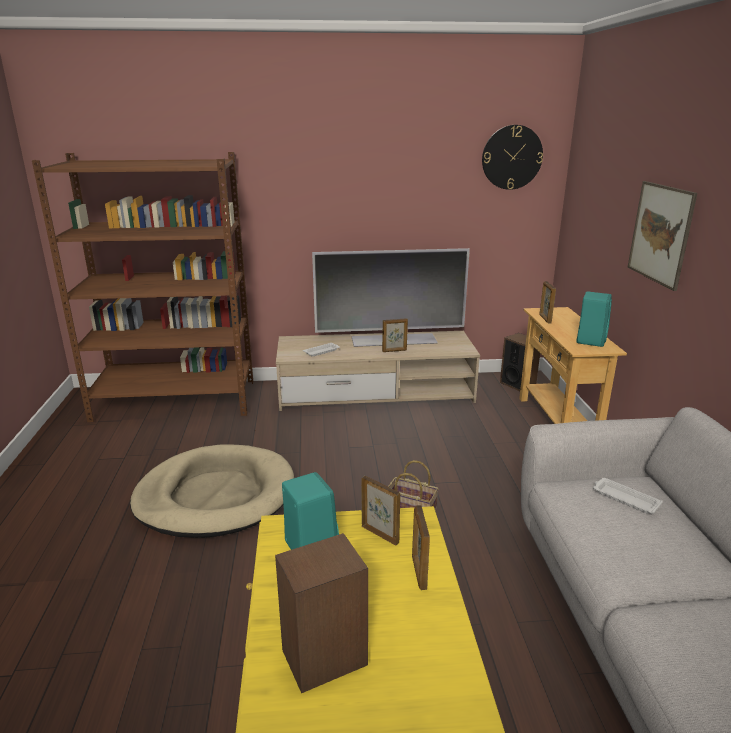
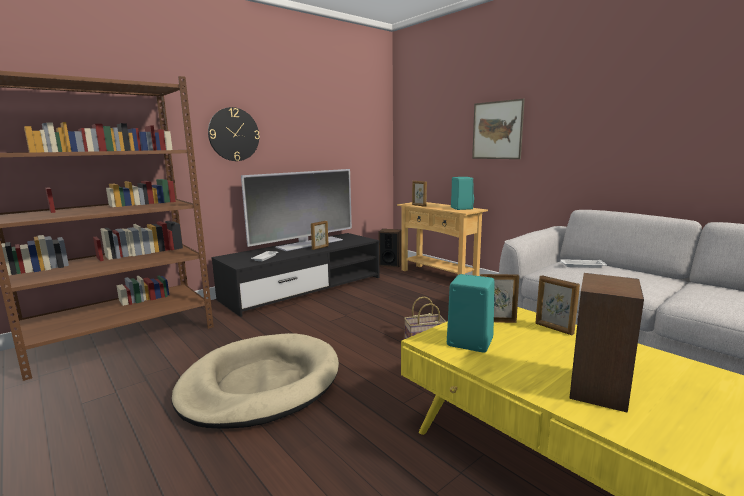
camera: 35 degrees left, 10 degrees down
beige tv stand [276,331,480,411] -> black tv stand [211,233,379,317]
wall clock [482,125,543,190] -> wall clock moved to [208,107,260,161]

